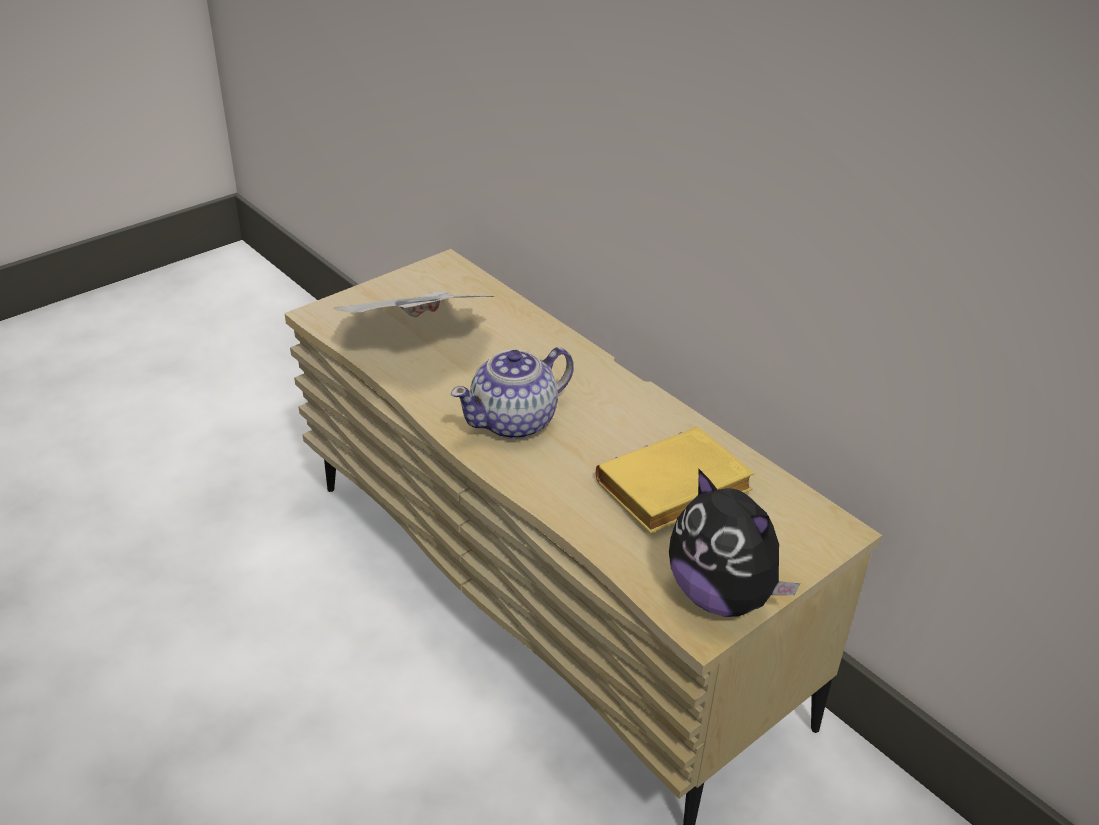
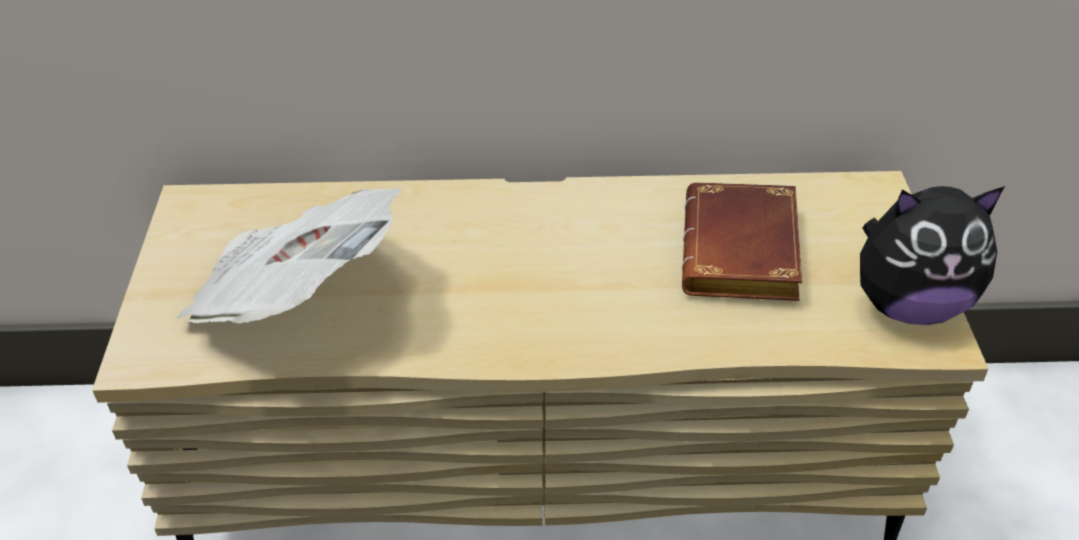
camera: 50 degrees left, 5 degrees up
teapot [451,347,574,439] -> none
yellow book [596,427,755,533] -> brown book [682,182,802,301]

